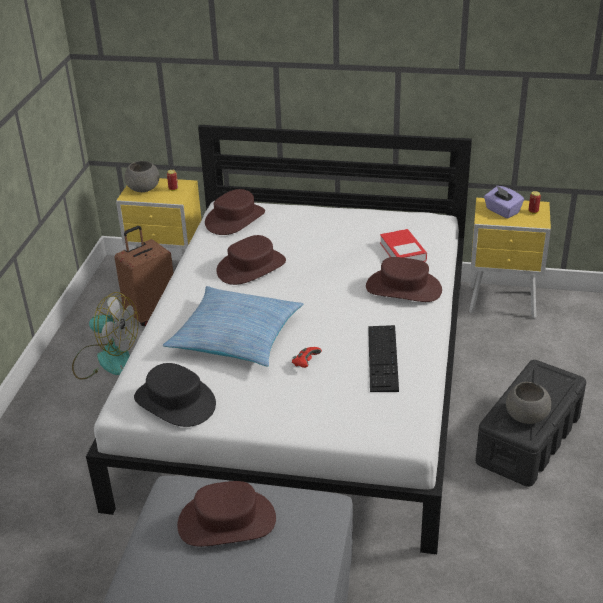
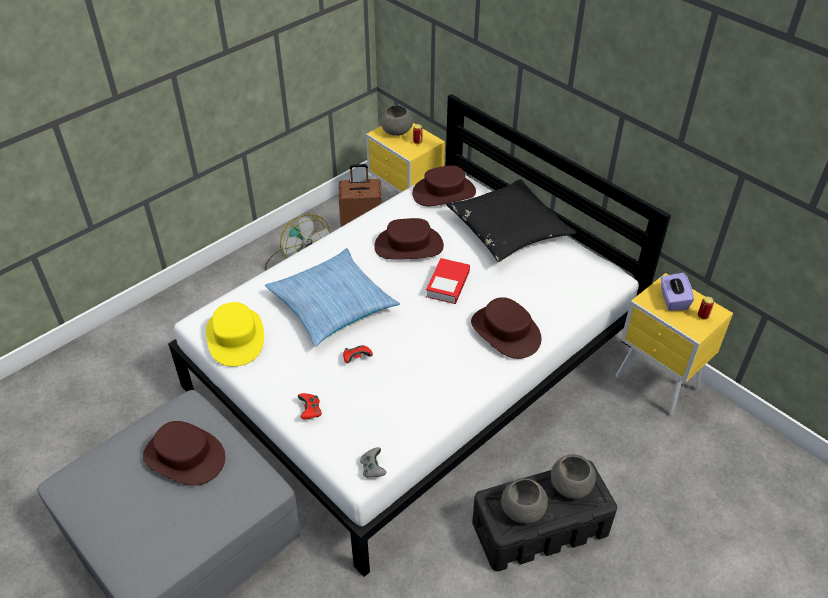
camera: 35 degrees right, 10 degrees up
black hat [134,363,216,427] -> yellow hat [206,302,264,367]
keyboard [368,325,399,392] -> none
book [380,229,427,262] -> book moved to [426,258,470,304]
none -> red game controller [298,393,322,420]
none -> grey game controller [360,447,386,478]
none -> black pillow [446,179,577,262]
none -> grey bowl [551,454,596,499]

